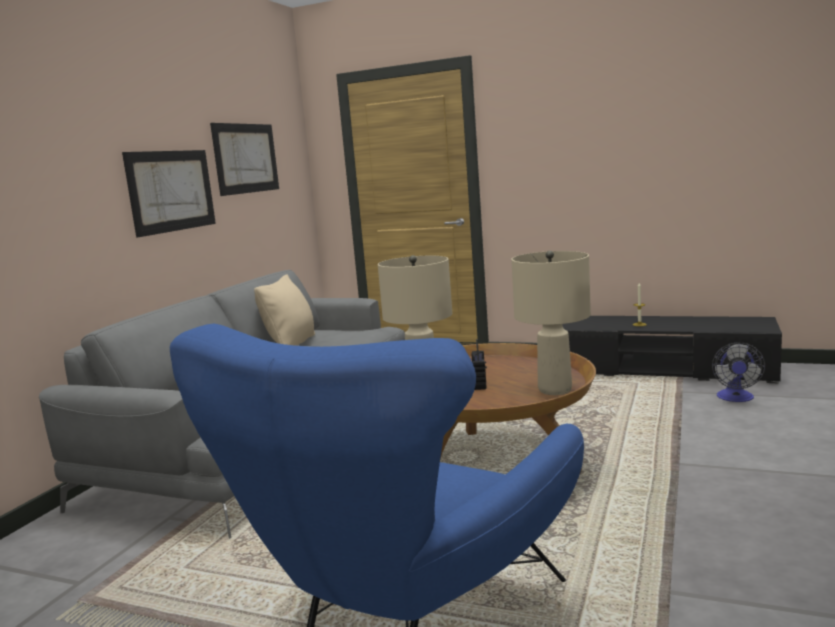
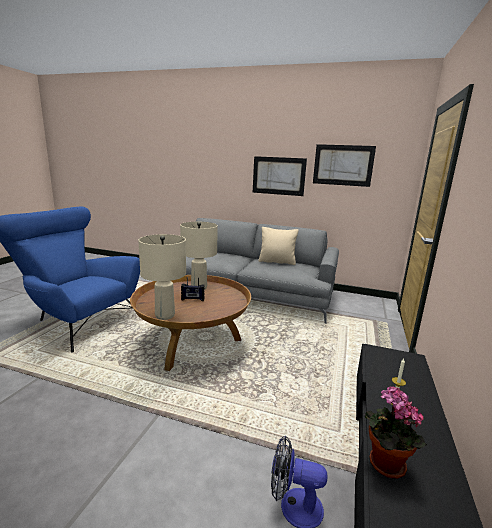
camera: 85 degrees right, 5 degrees up
none -> potted plant [365,386,427,479]

